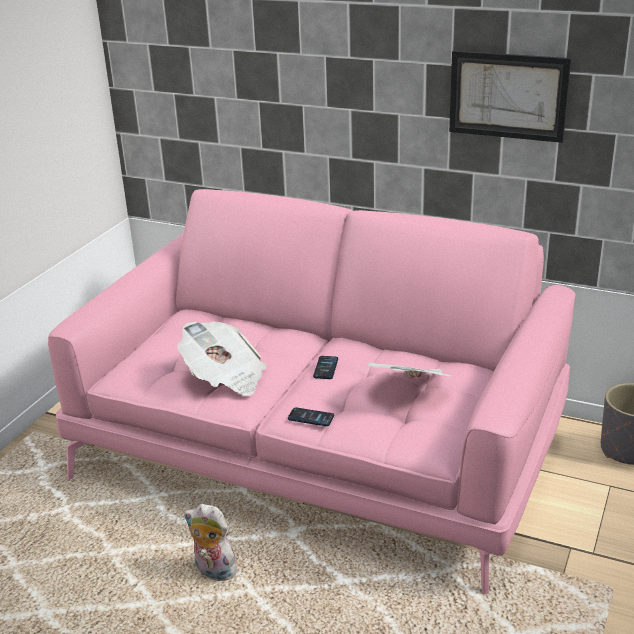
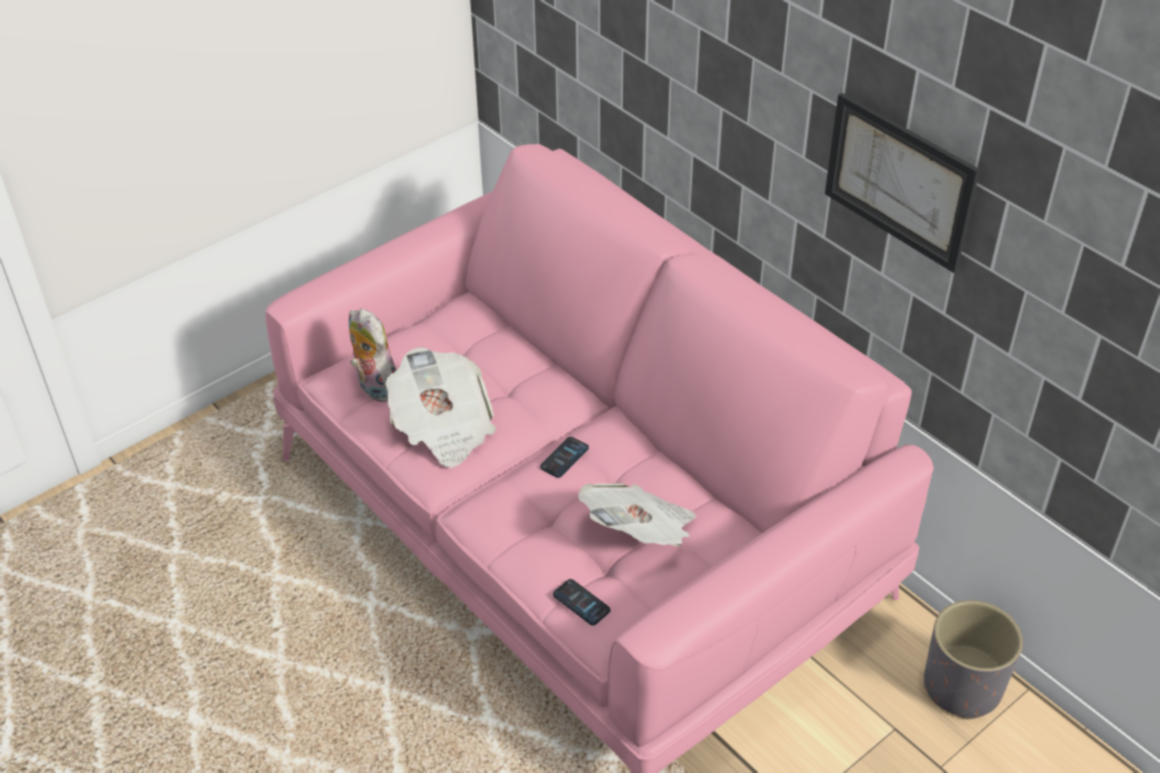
camera: 25 degrees right, 15 degrees up
plush toy [184,504,237,581] -> plush toy moved to [349,308,396,402]
phone [288,408,334,426] -> phone moved to [553,579,611,625]

